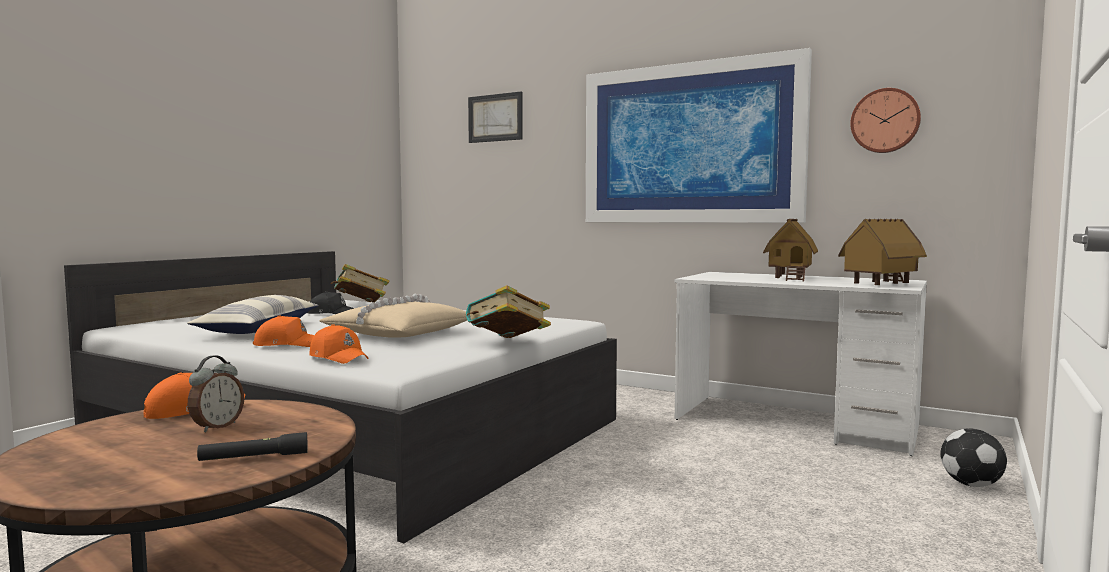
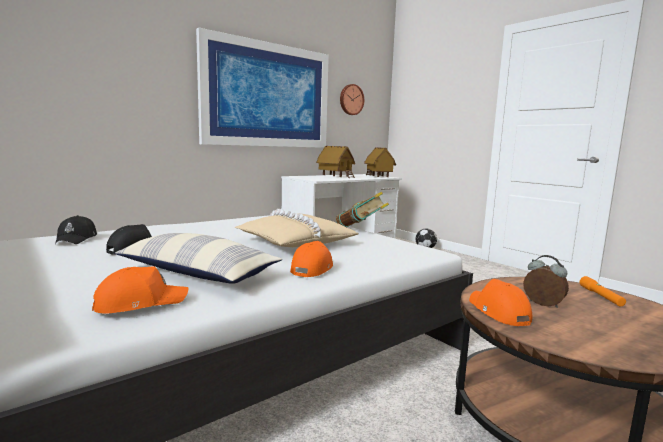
camera: 70 degrees left, 5 degrees up
black flashlight [197,432,308,461] -> orange flashlight [580,276,626,306]
orange cap [309,324,369,364] -> orange cap moved to [92,266,188,314]
book [331,264,390,303] -> black cap [55,215,97,244]
picture [468,92,523,143] -> none

